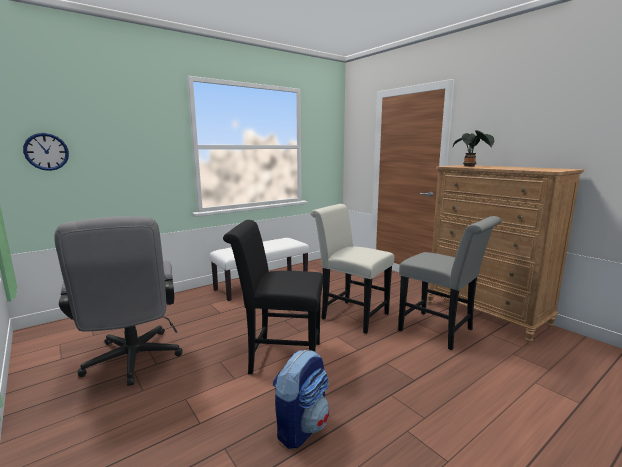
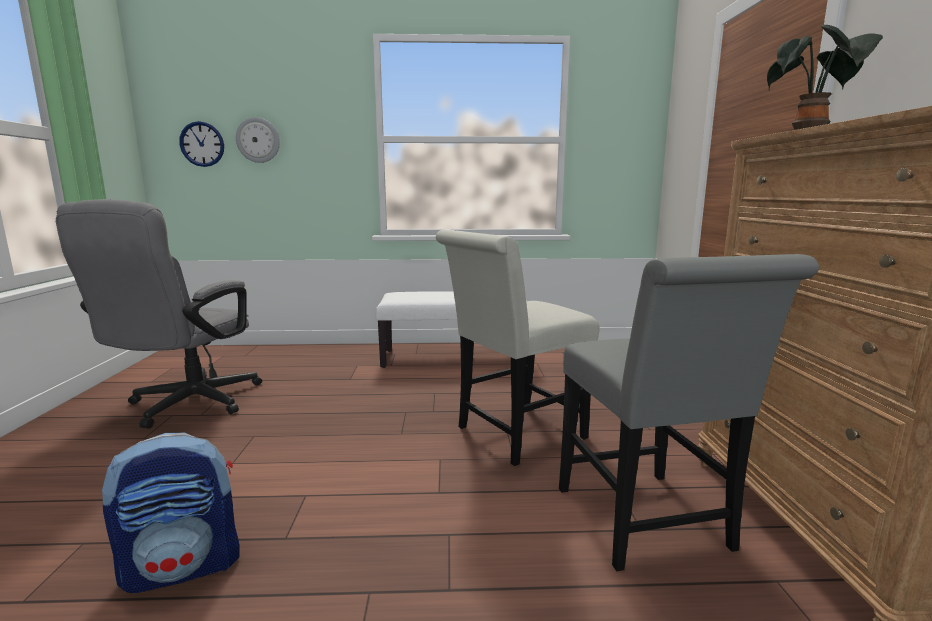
camera: 35 degrees right, 0 degrees up
black chair [223,220,323,374] -> none
white chair [311,204,394,334] -> white chair turned 105 degrees counterclockwise [436,229,599,466]
none -> wall clock [236,117,280,163]

